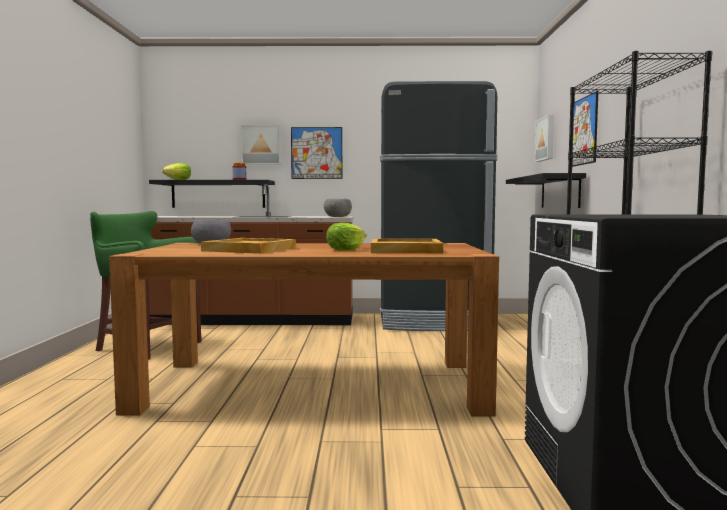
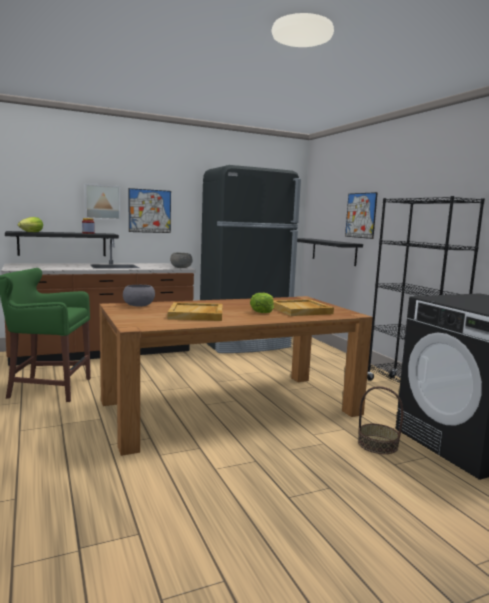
camera: 25 degrees left, 5 degrees up
picture [535,115,554,162] -> none
none -> basket [358,386,403,454]

